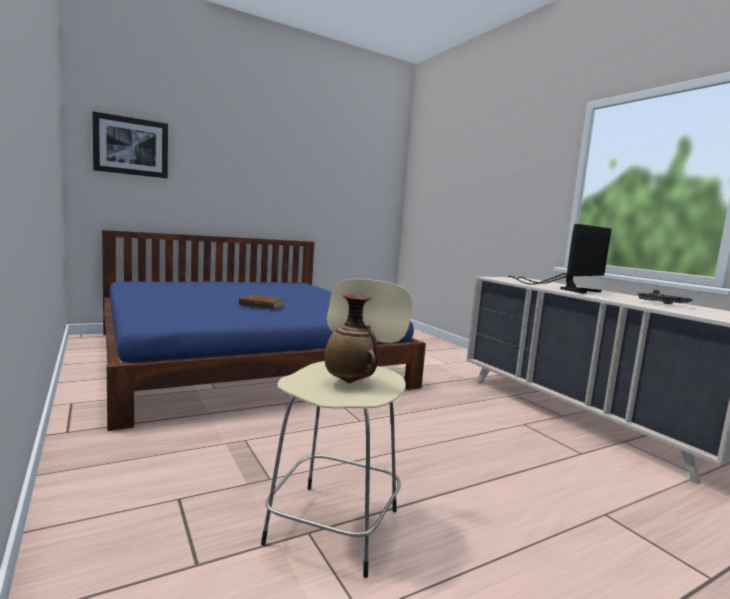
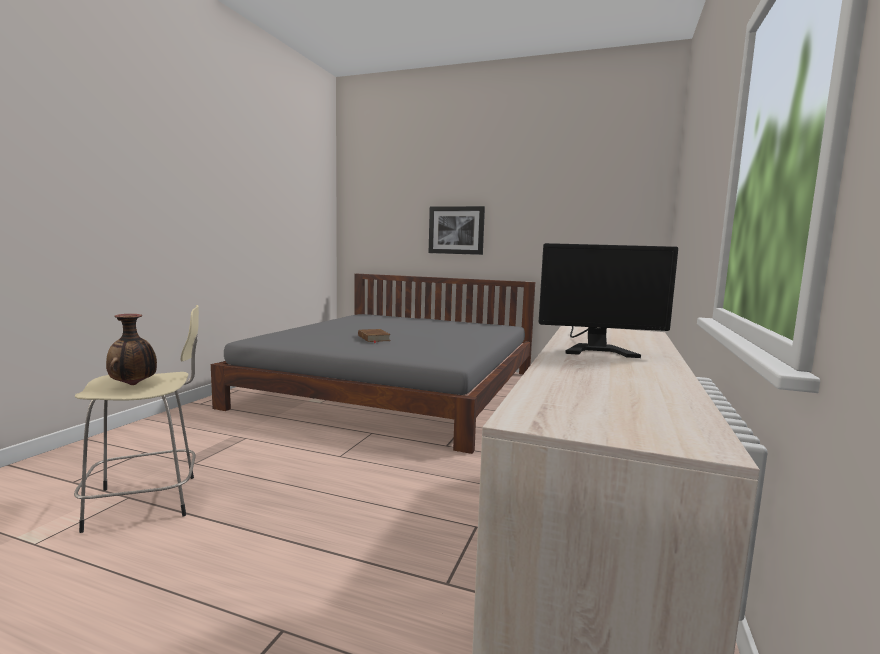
camera: 50 degrees right, 0 degrees up
picture [92,111,168,179] -> picture moved to [429,206,485,255]
blue bed [102,230,426,431] -> grey bed [211,274,535,454]
grey tray [639,290,698,304] -> none

